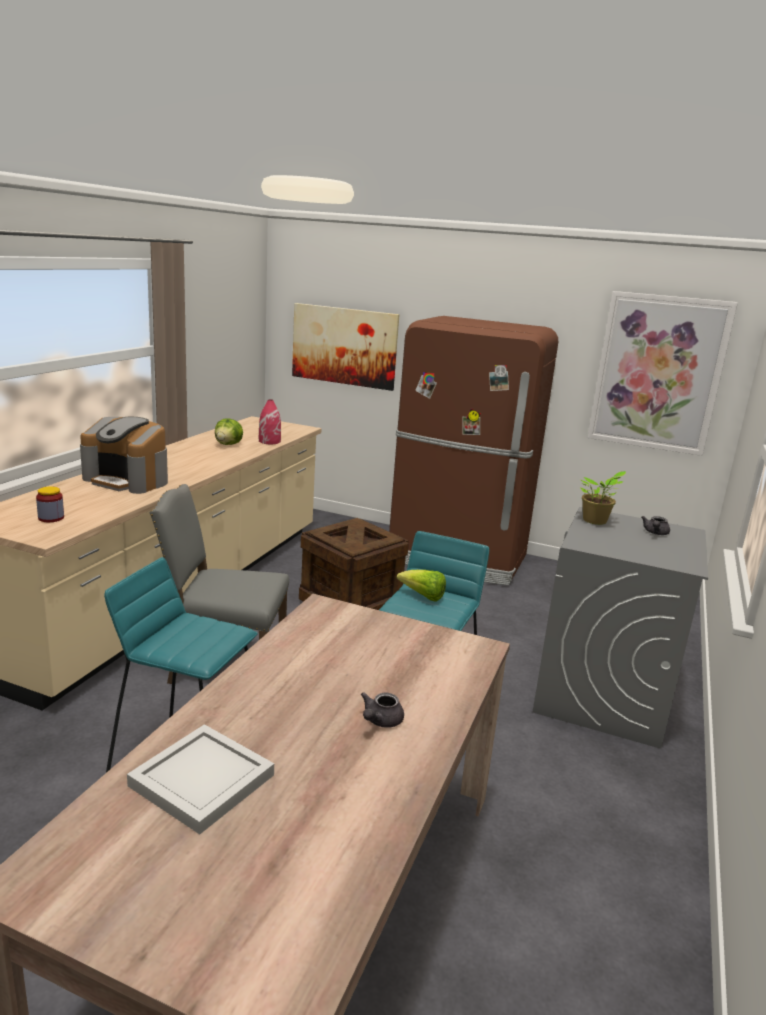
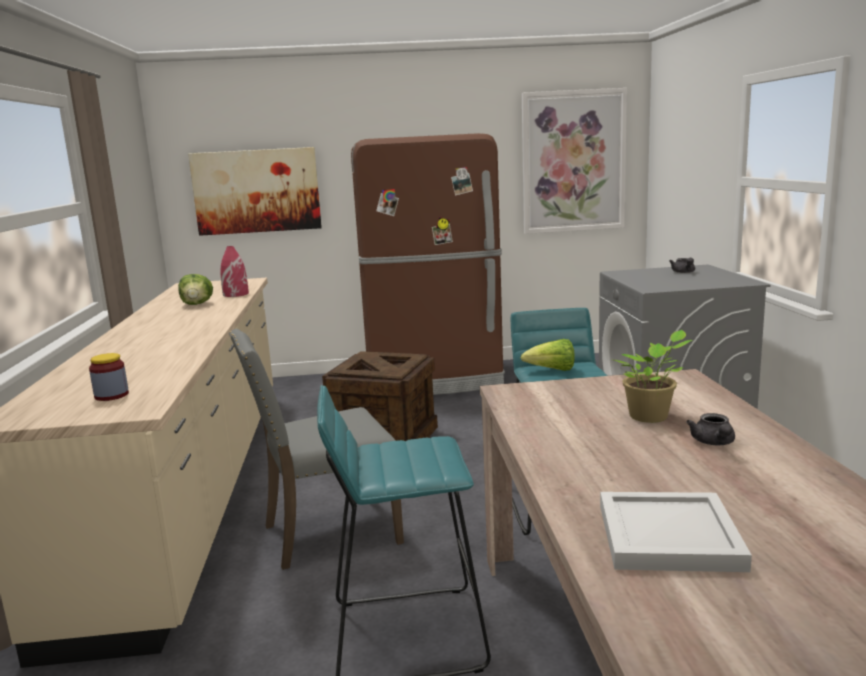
camera: 25 degrees left, 5 degrees down
coffee machine [80,417,168,494] -> none
potted plant [581,471,626,525] -> potted plant moved to [610,330,693,423]

